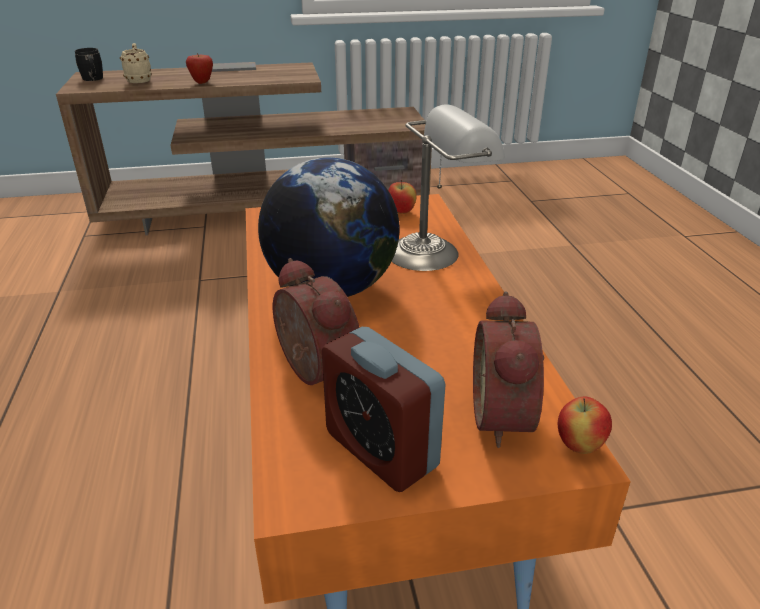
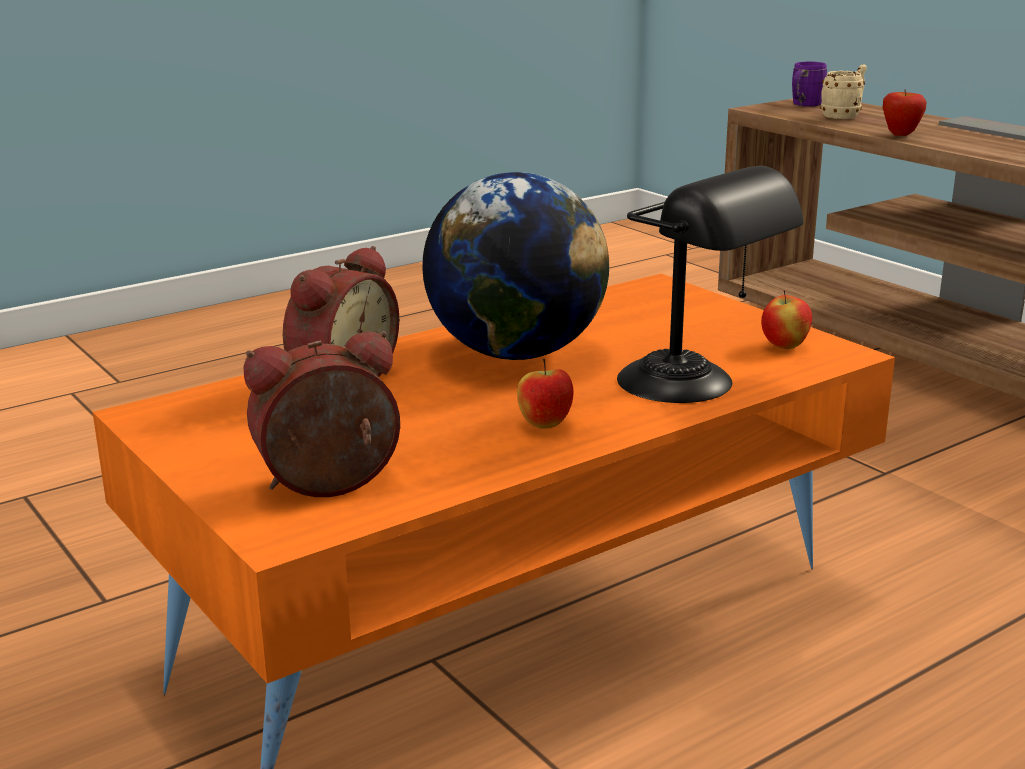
camera: 65 degrees right, 10 degrees down
black mug [75,48,103,81] -> purple mug [792,62,827,107]
alarm clock [322,327,446,492] -> none
white table lamp [392,104,505,271] -> black table lamp [617,166,804,403]
apple [558,397,612,454] -> apple moved to [517,359,573,429]

